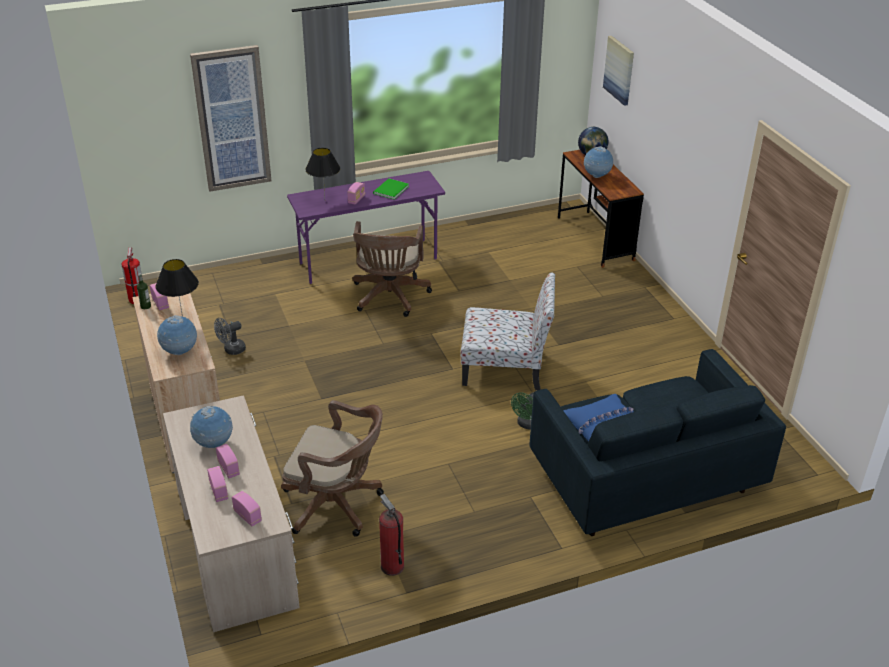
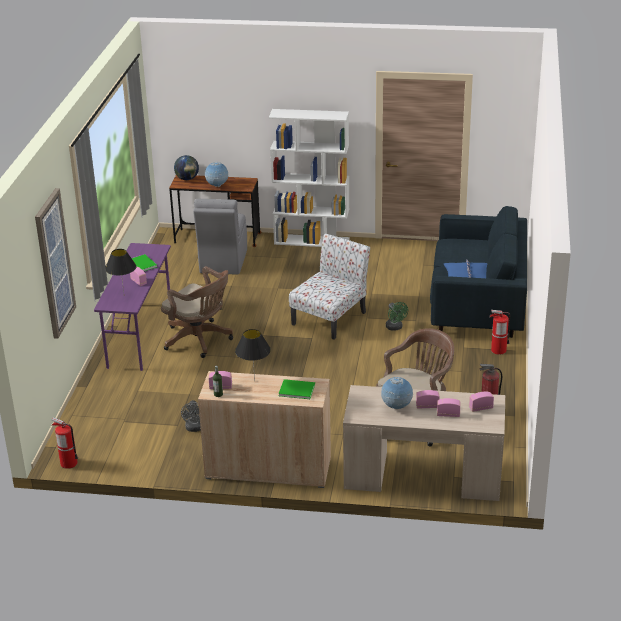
camera: 60 degrees left, 5 degrees down
globe [157,315,197,355] -> green book [278,379,315,399]
picture [603,36,634,106] -> none
none -> grey chair [193,199,247,274]
none -> white bookcase [269,109,350,247]
none -> fire extinguisher [490,310,510,355]

